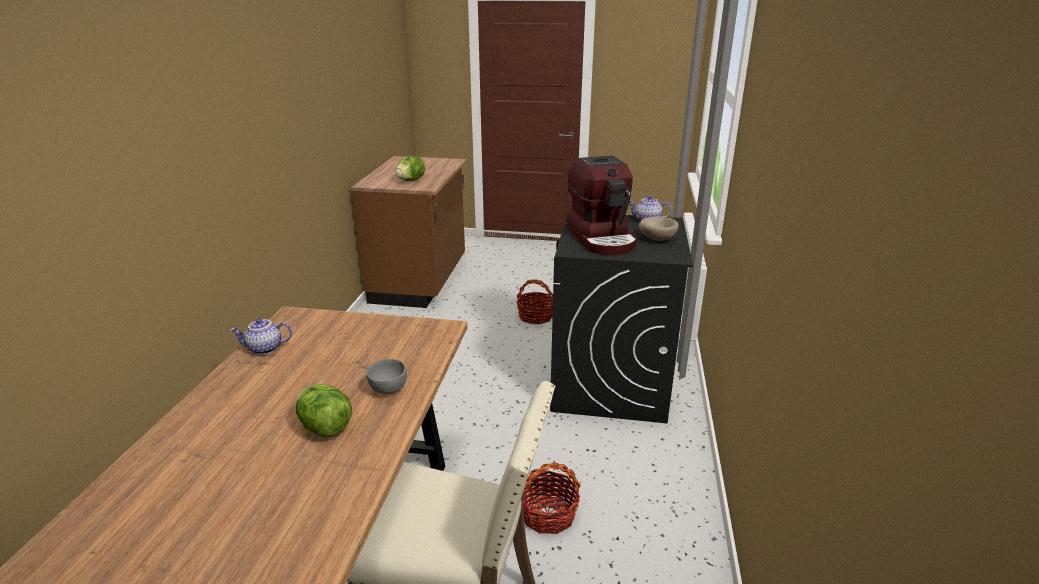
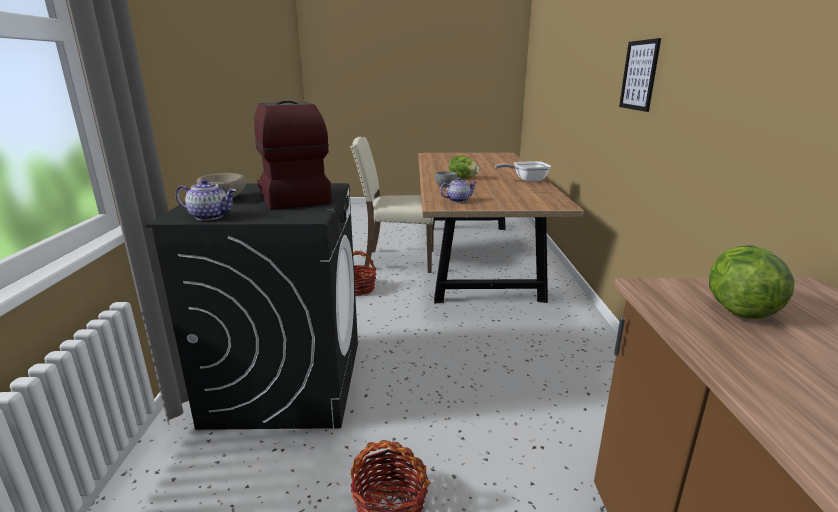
camera: 170 degrees right, 5 degrees down
teapot [230,318,292,355] -> teapot moved to [440,177,477,202]
none -> frying pan [495,161,551,182]
none -> picture [619,38,661,112]

